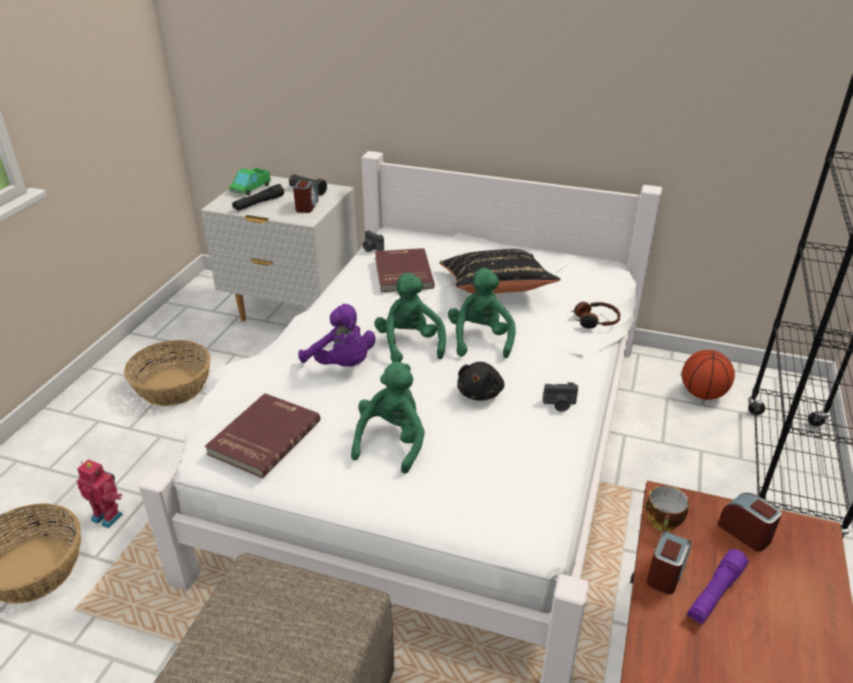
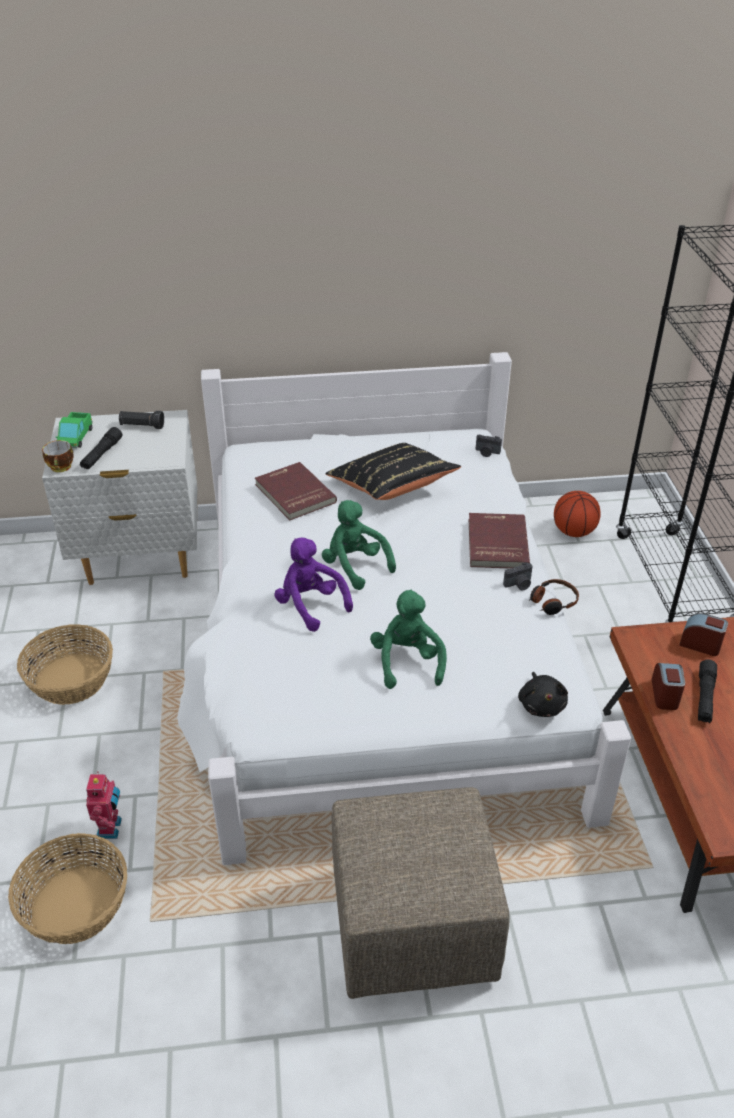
camera: 25 degrees left, 5 degrees up
toy robot [77,459,123,528] -> toy robot turned 90 degrees clockwise [86,771,122,839]
red book [205,393,320,478] -> red book moved to [469,513,530,569]
alarm clock [293,181,318,213] -> none
purple plush toy [298,304,375,367] -> purple plush toy turned 150 degrees counterclockwise [274,538,353,632]
camera [363,230,384,252] -> camera moved to [476,435,502,457]
green plush toy [448,268,515,358] -> none
black plush toy [457,362,504,401] -> black plush toy moved to [518,672,568,717]
headphones [571,302,621,329] -> headphones moved to [529,579,579,615]
cup [646,485,689,532] -> cup moved to [42,440,74,472]
purple flashlight [687,549,748,625] -> black flashlight [698,659,717,723]

